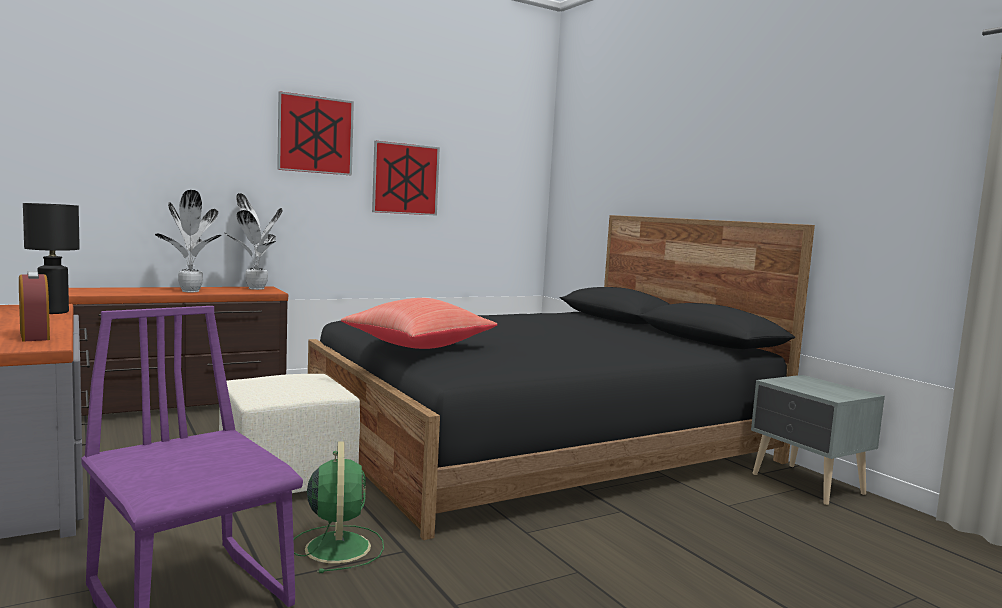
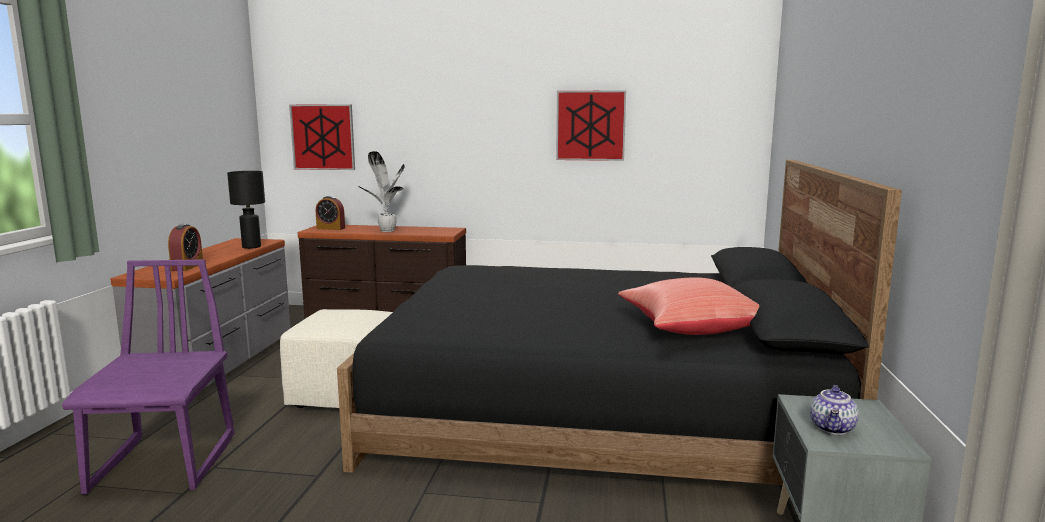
camera: 40 degrees right, 5 degrees up
potted plant [225,193,283,290] -> none
picture [277,91,354,175] -> picture moved to [289,105,355,170]
green fan [293,441,384,573] -> none
red pillow [341,298,498,349] -> red pillow moved to [618,277,759,335]
none -> alarm clock [316,196,345,230]
none -> teapot [810,385,859,435]

